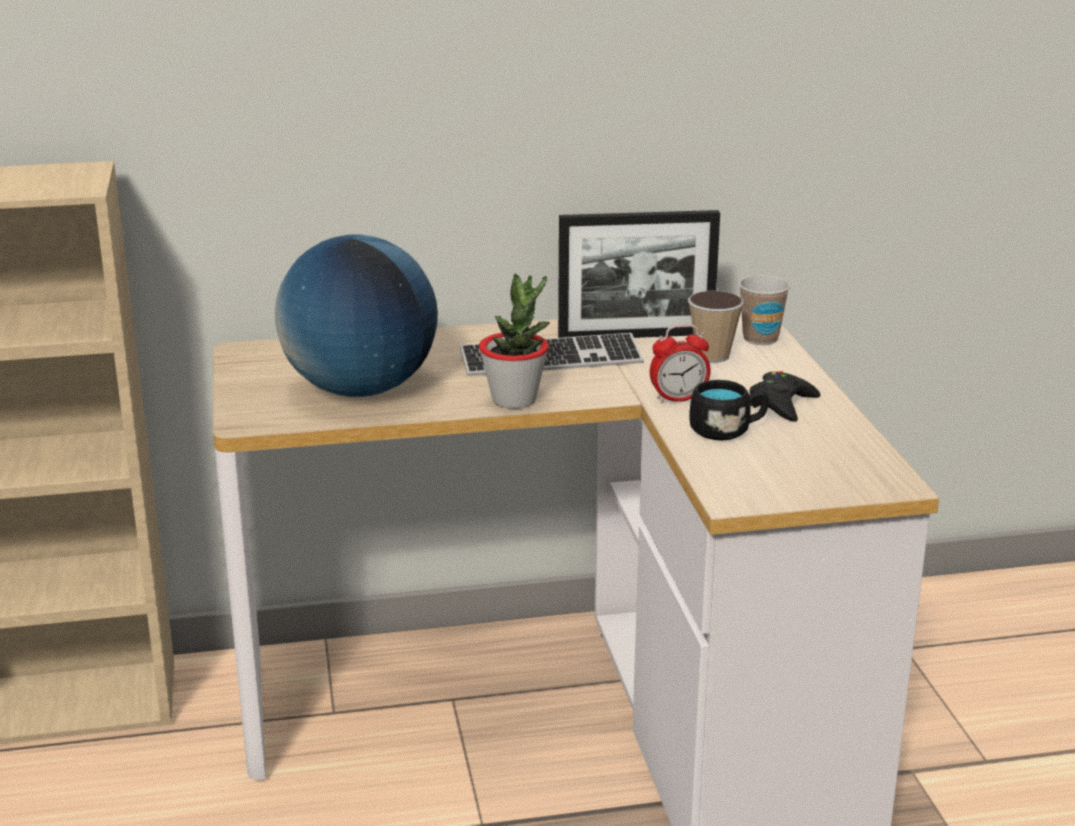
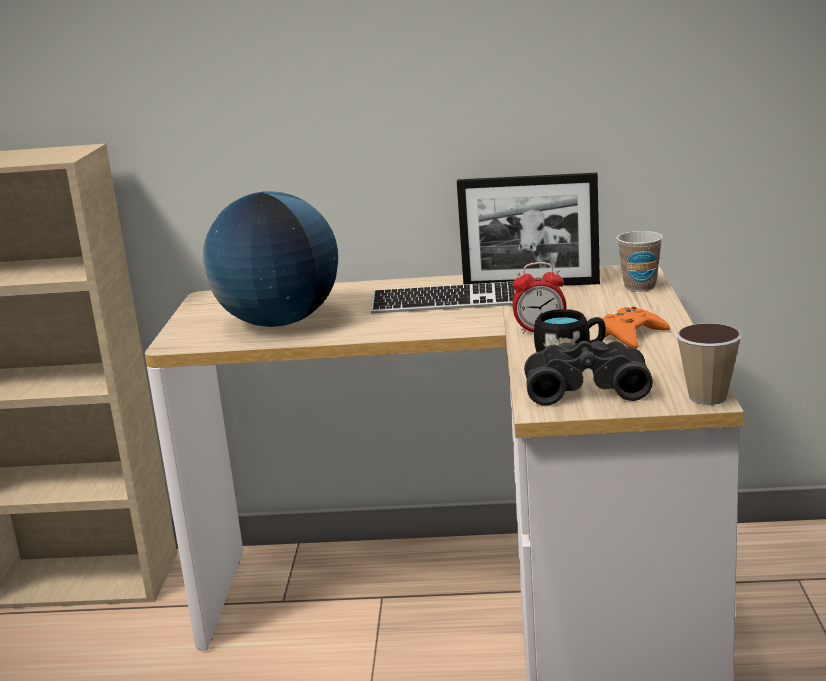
camera: 15 degrees right, 5 degrees down
potted plant [479,274,550,409] -> none
cup [688,291,744,363] -> cup moved to [676,323,742,405]
black game controller [750,371,820,422] -> orange game controller [602,307,670,348]
none -> black binoculars [524,341,653,406]

